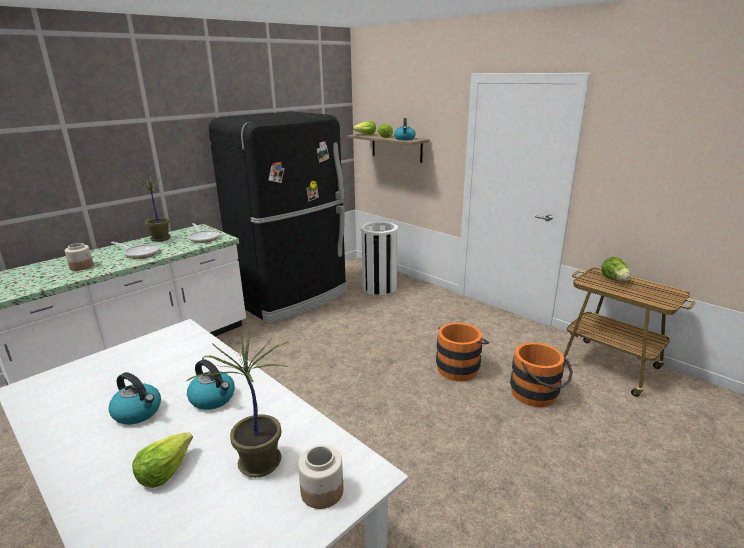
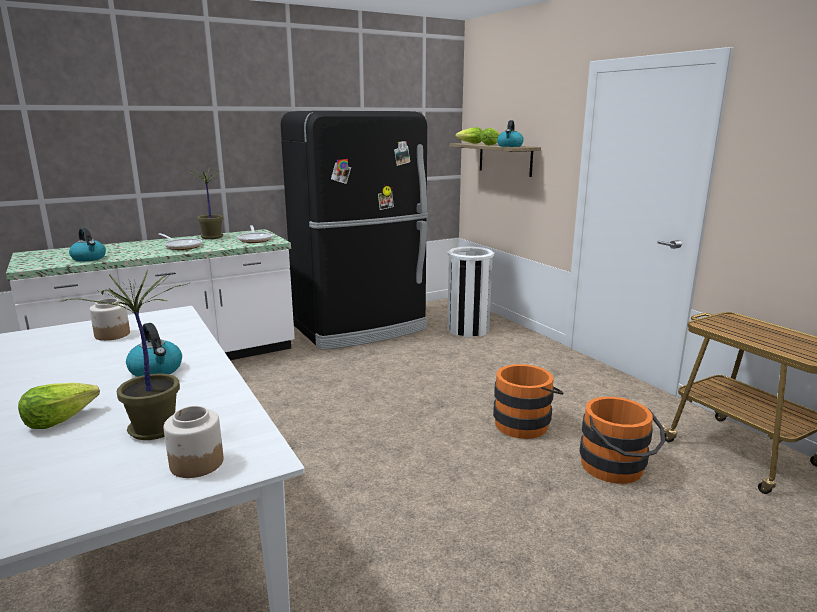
camera: 15 degrees right, 5 degrees down
jar [65,243,94,271] -> jar moved to [89,298,130,341]
kettle [108,372,161,425] -> kettle moved to [69,228,106,262]
lettuce [601,257,631,281] -> none

